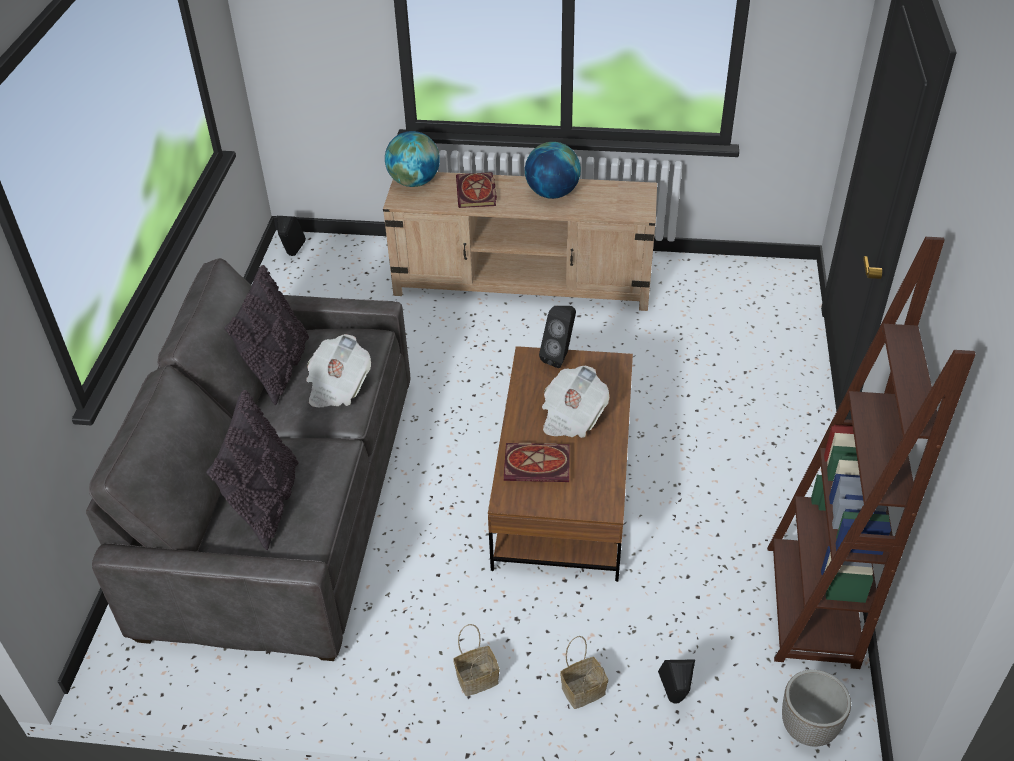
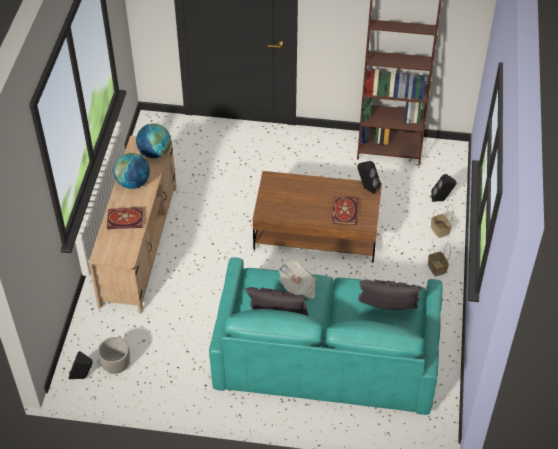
camera: 90 degrees left, 5 degrees up
grey sofa [86,258,410,661] -> turquoise sofa [209,258,443,415]
globe [385,131,440,187] -> globe moved to [136,123,171,158]
black speaker [539,306,576,368] -> black speaker moved to [357,161,381,194]
newspaper [542,366,609,438] -> none
planter [782,670,851,747] -> planter moved to [98,337,130,374]

